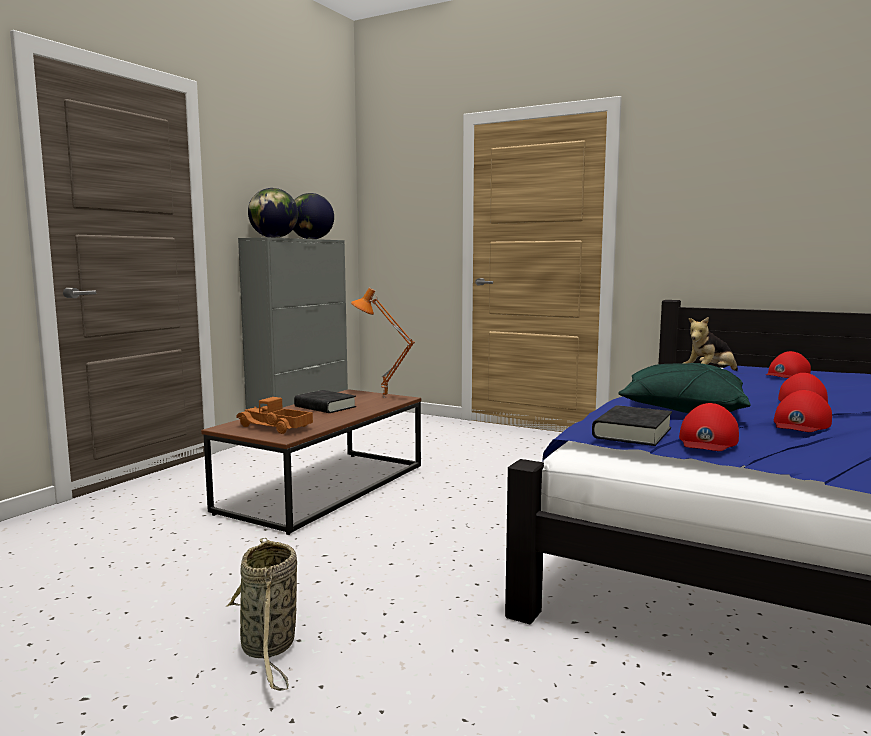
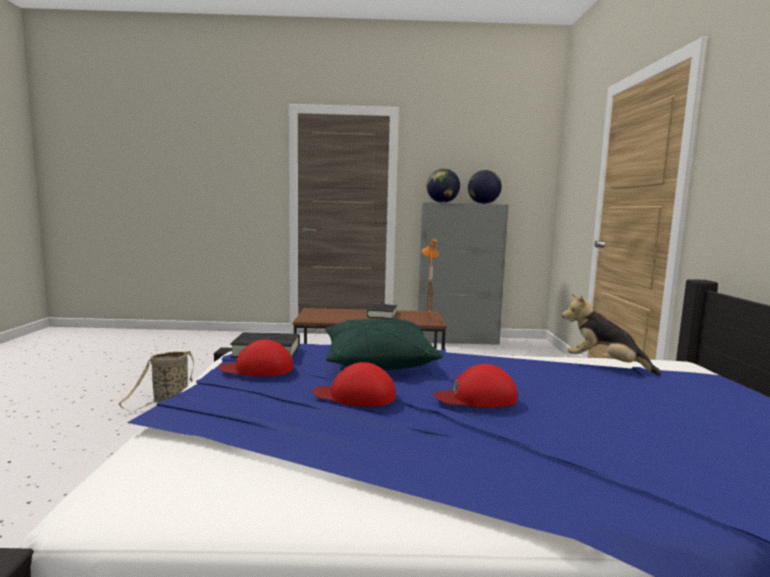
camera: 60 degrees right, 0 degrees up
toy truck [236,397,313,434] -> none
red cap [766,351,811,378] -> none

